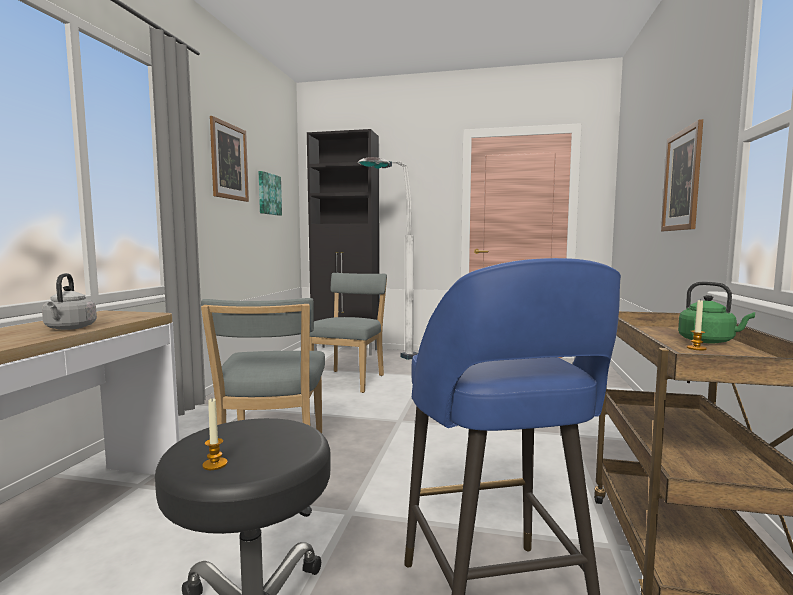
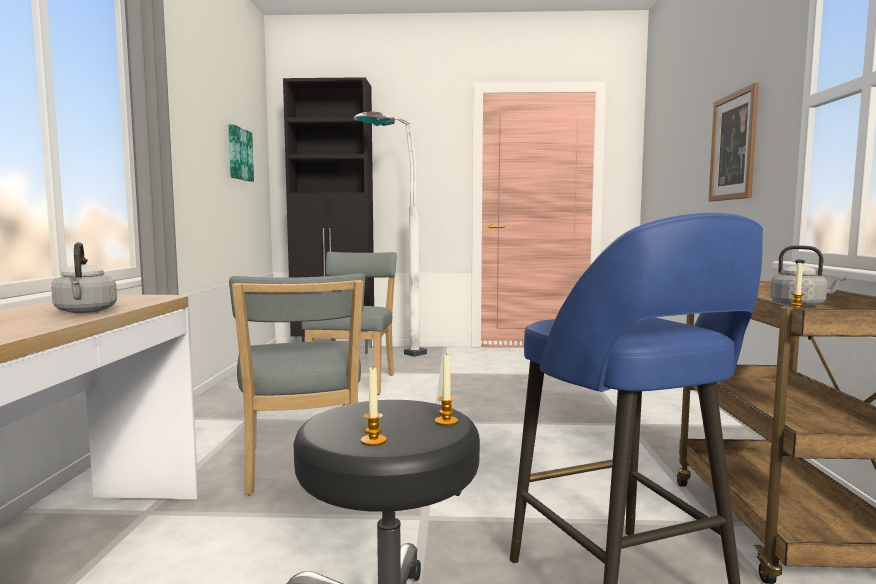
camera: 10 degrees left, 0 degrees up
picture [210,116,249,202] -> none
green kettle [678,282,755,344] -> grey kettle [770,245,846,307]
none -> candle [435,353,458,426]

